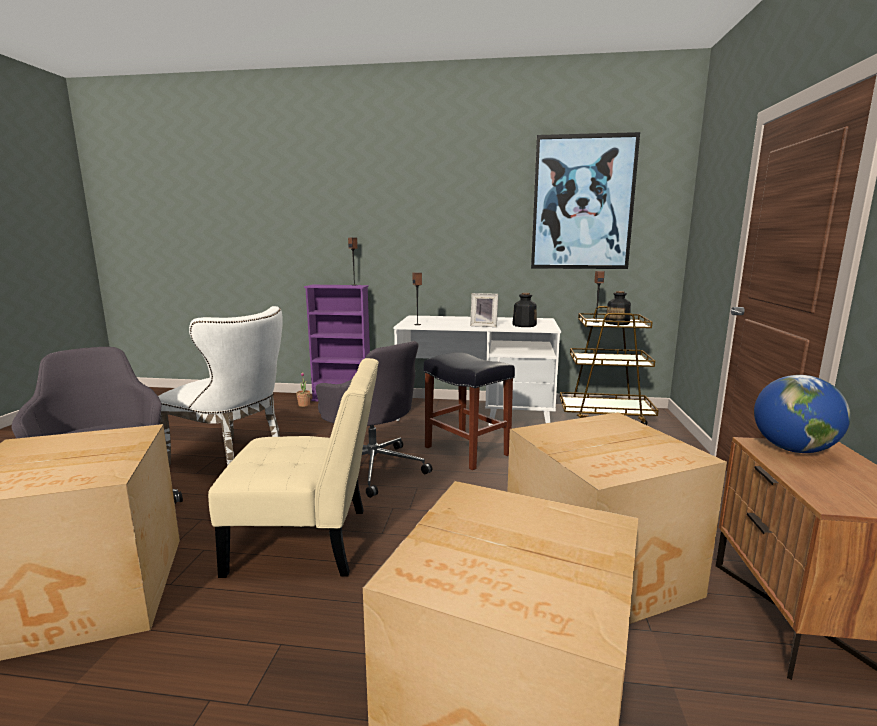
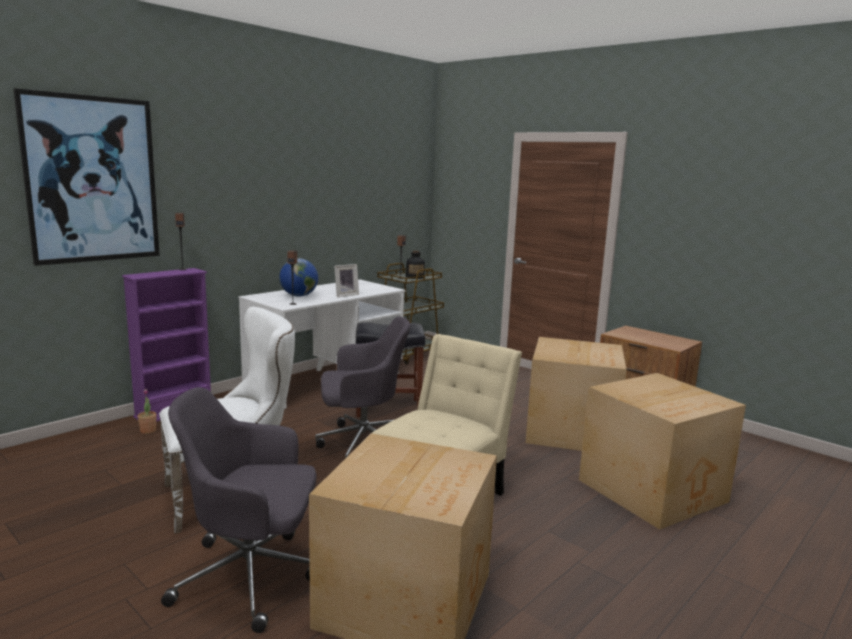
camera: 55 degrees left, 0 degrees up
bottle [512,293,537,327] -> none
picture [531,132,640,269] -> picture moved to [13,88,160,266]
globe [754,375,850,453] -> globe moved to [279,258,318,297]

